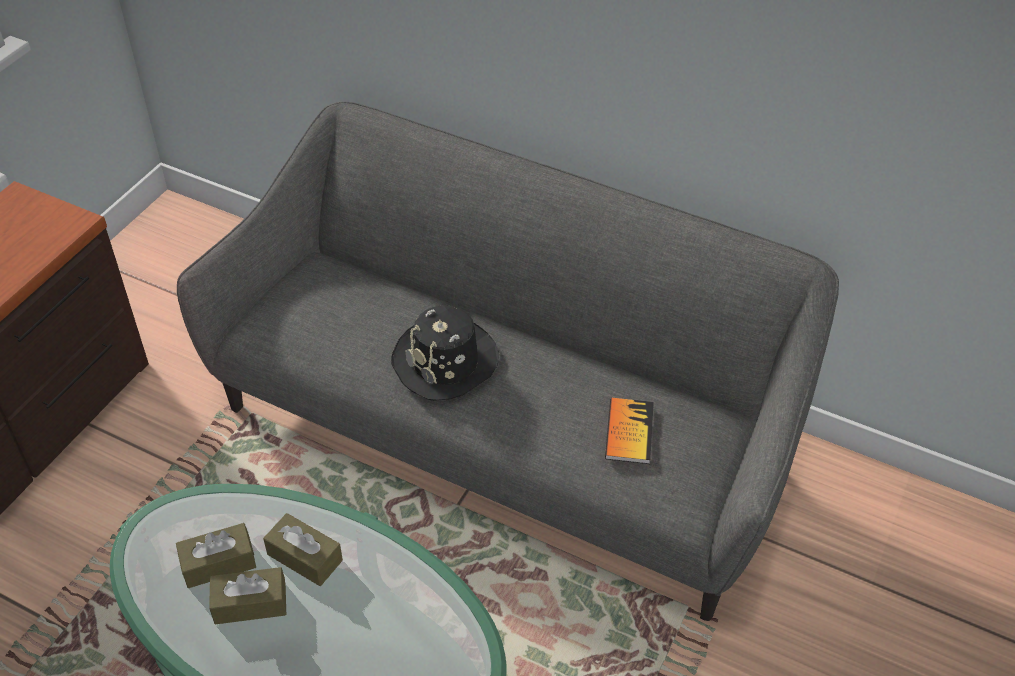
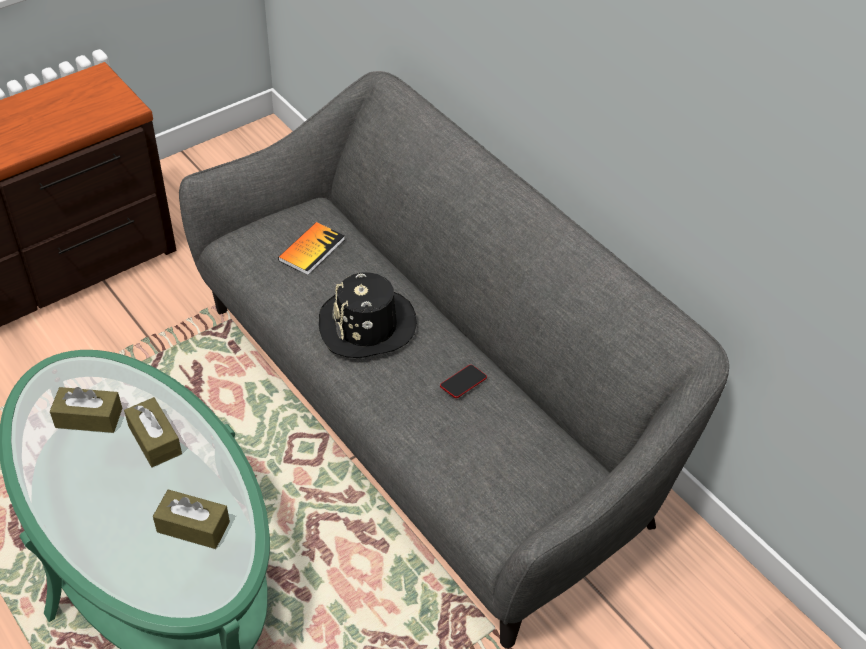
camera: 25 degrees right, 0 degrees up
brown tissue box [209,567,286,624] -> brown tissue box moved to [153,489,230,549]
book [605,398,654,464] -> book moved to [278,222,345,275]
none -> phone [440,365,487,398]

